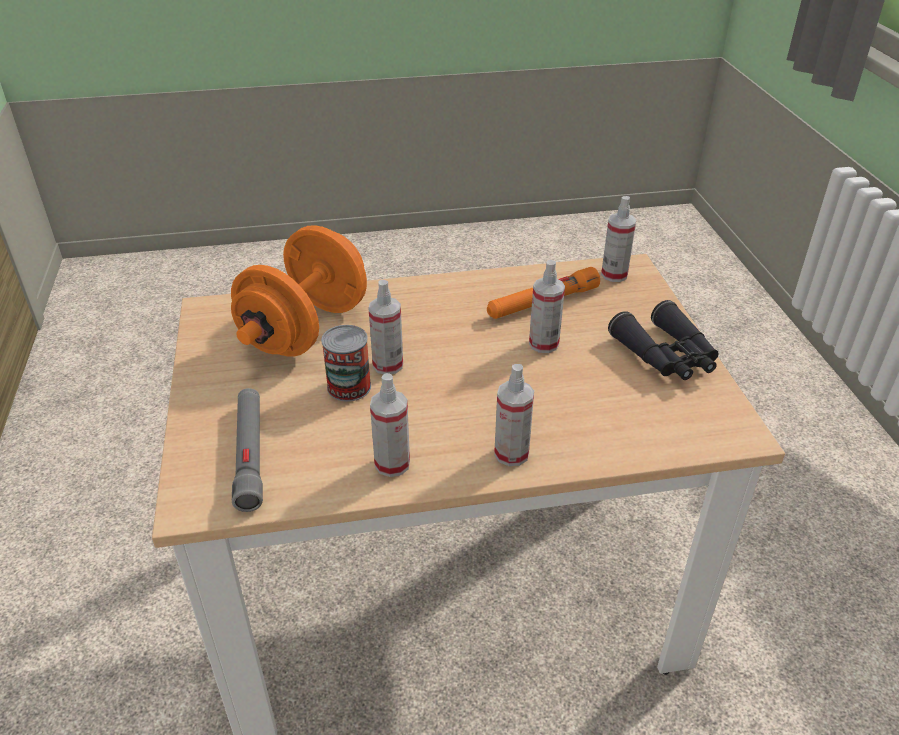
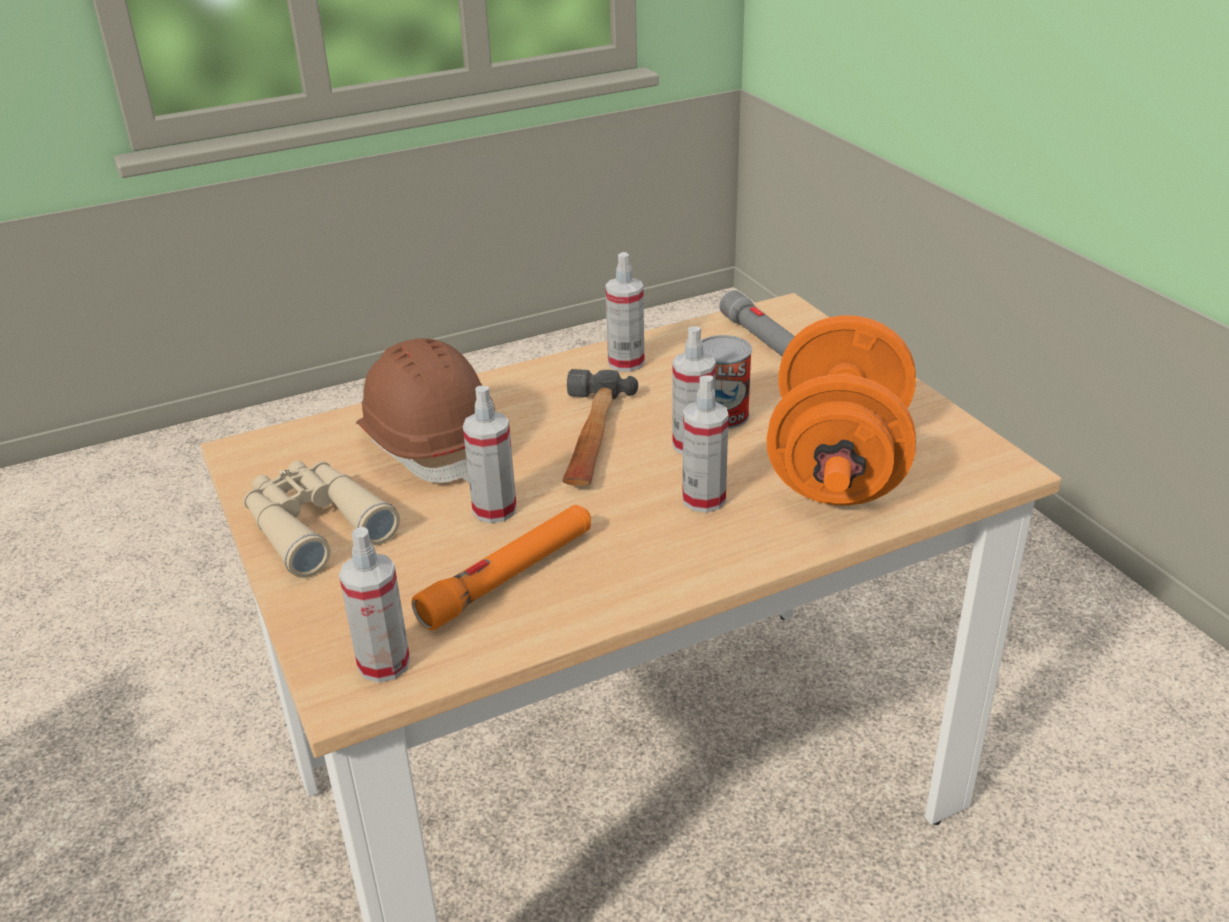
camera: 165 degrees right, 5 degrees down
spray bottle [494,364,534,466] -> spray bottle moved to [682,375,729,513]
black binoculars [608,300,719,380] -> beige binoculars [244,461,400,578]
none -> brown hard hat [356,338,495,483]
none -> hammer [563,369,638,486]

